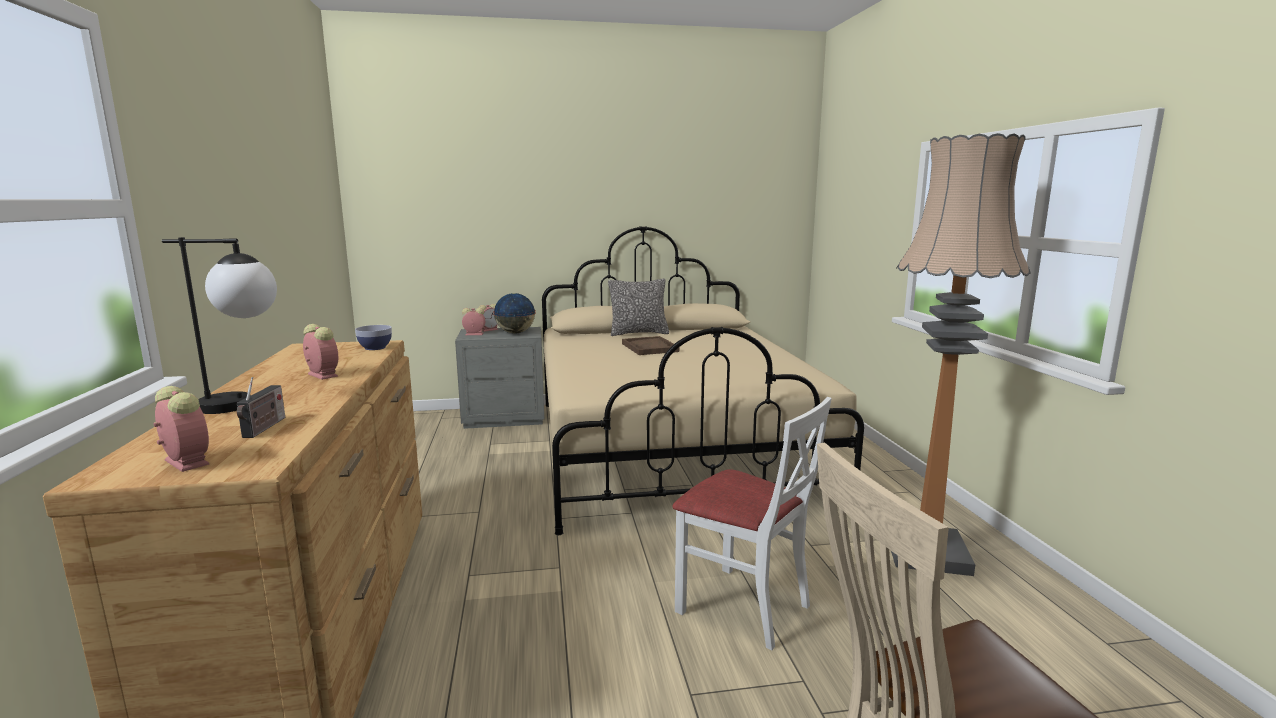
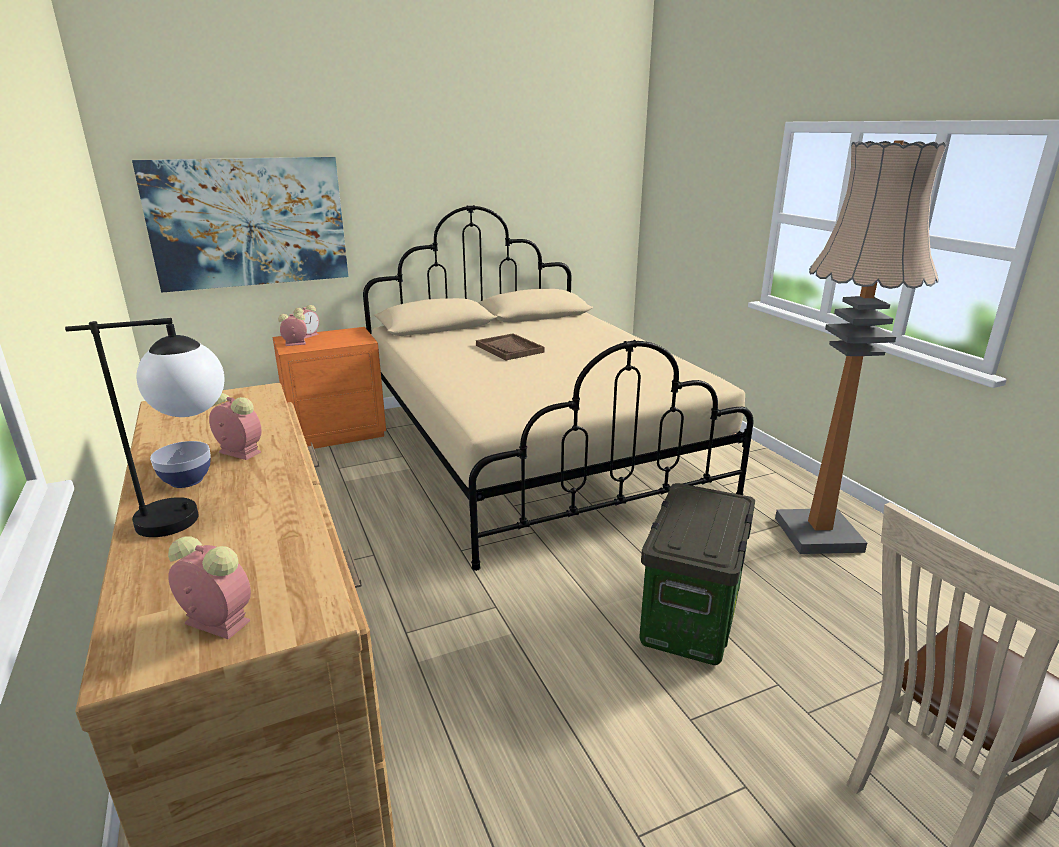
camera: 15 degrees left, 10 degrees up
radio [237,377,285,438] -> none
bowl [355,325,392,350] -> bowl moved to [150,441,211,488]
grey nightstand [455,327,544,429] -> orange nightstand [273,327,386,449]
globe [493,293,536,334] -> none
pillow [608,279,669,336] -> none
white chair [673,397,832,650] -> storage box [640,483,755,665]
none -> picture [132,157,348,293]

